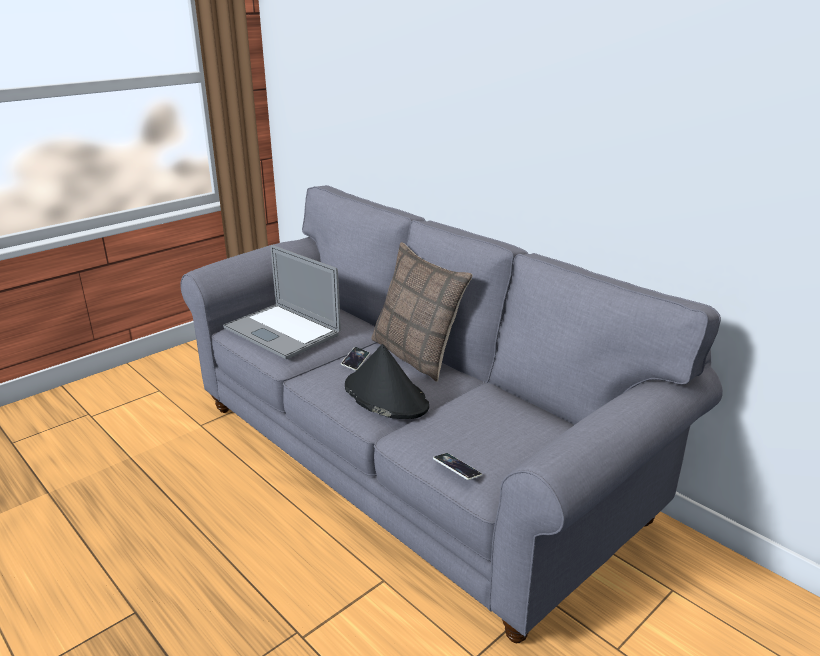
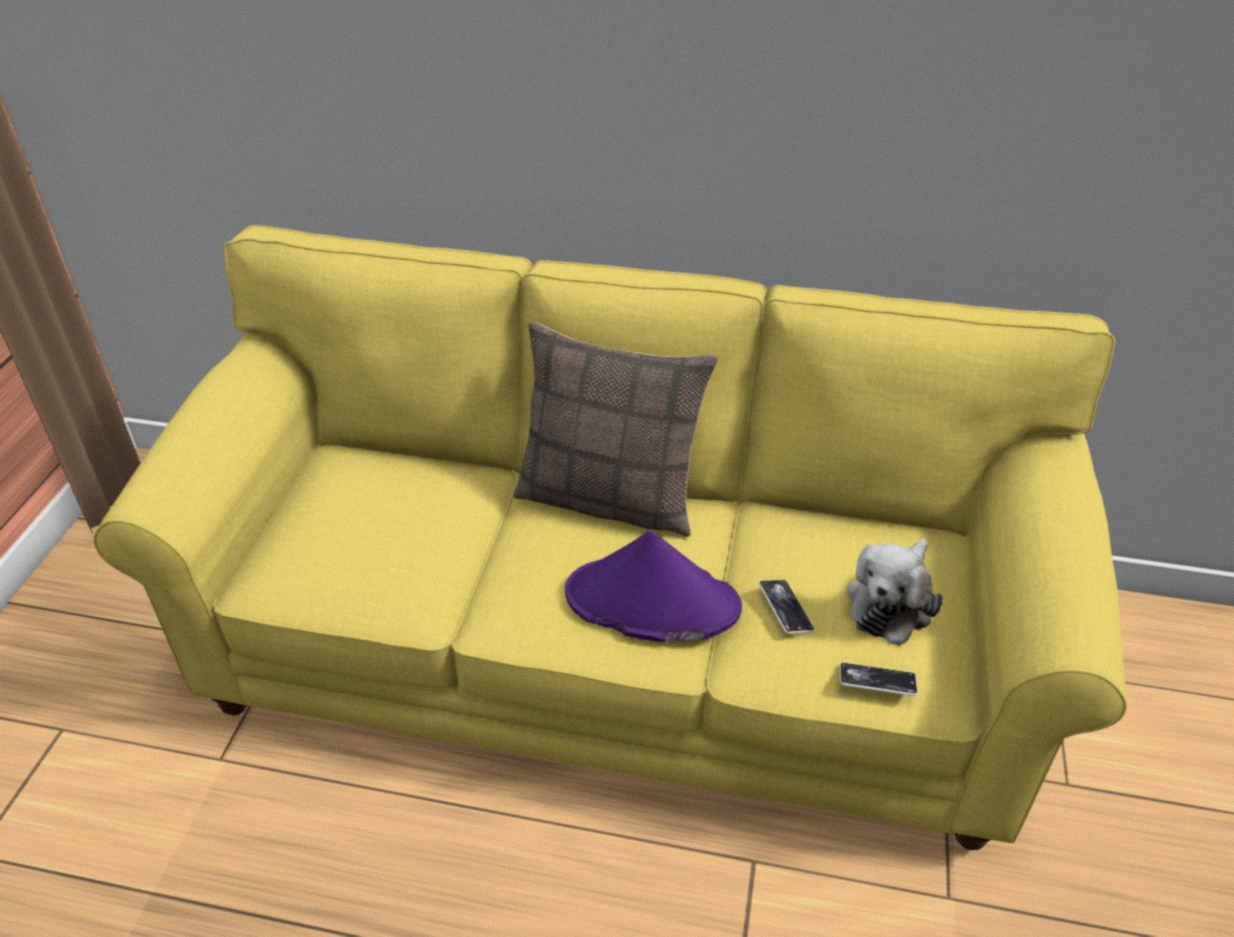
camera: 35 degrees left, 15 degrees up
grey sofa [180,185,723,643] -> yellow sofa [94,225,1127,850]
laptop [223,245,341,359] -> none
phone [341,347,370,371] -> phone moved to [758,580,814,634]
black hat [345,344,429,419] -> purple hat [565,531,742,642]
none -> plush toy [846,539,943,646]

